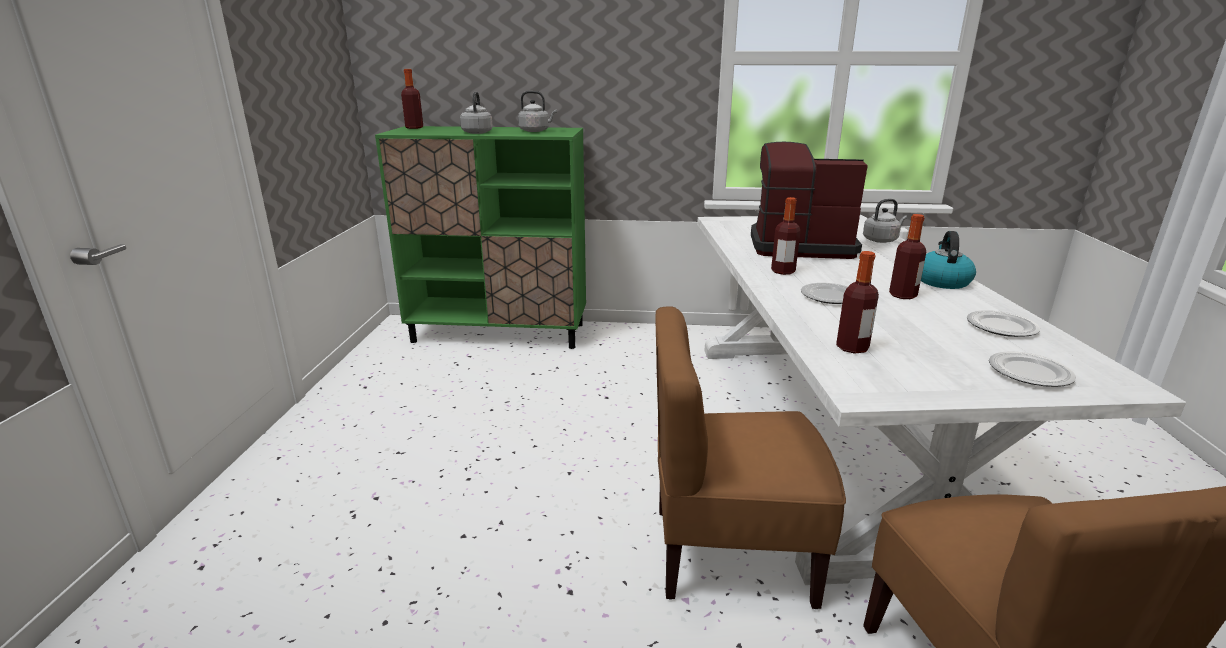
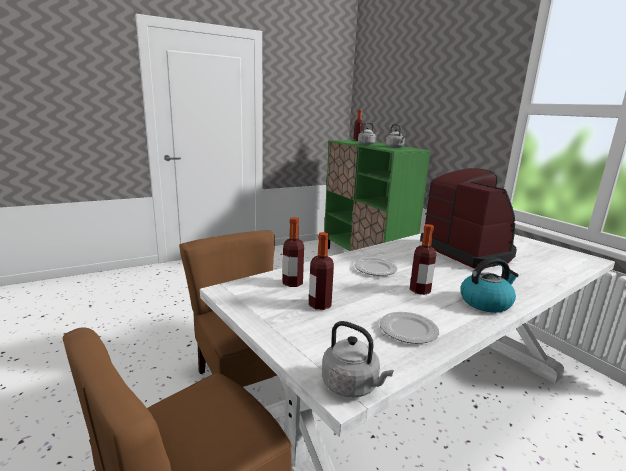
camera: 55 degrees right, 5 degrees down
bottle [771,197,800,275] -> bottle moved to [309,232,334,310]
grey kettle [863,199,907,243] -> grey kettle moved to [322,321,394,398]
plate [989,351,1076,387] -> none

